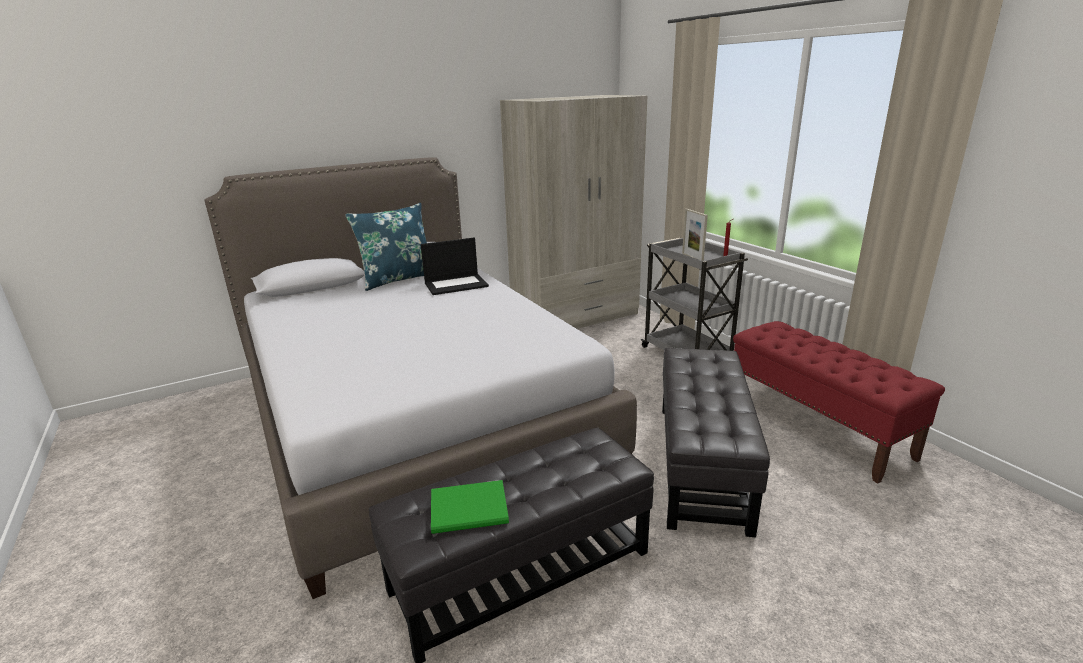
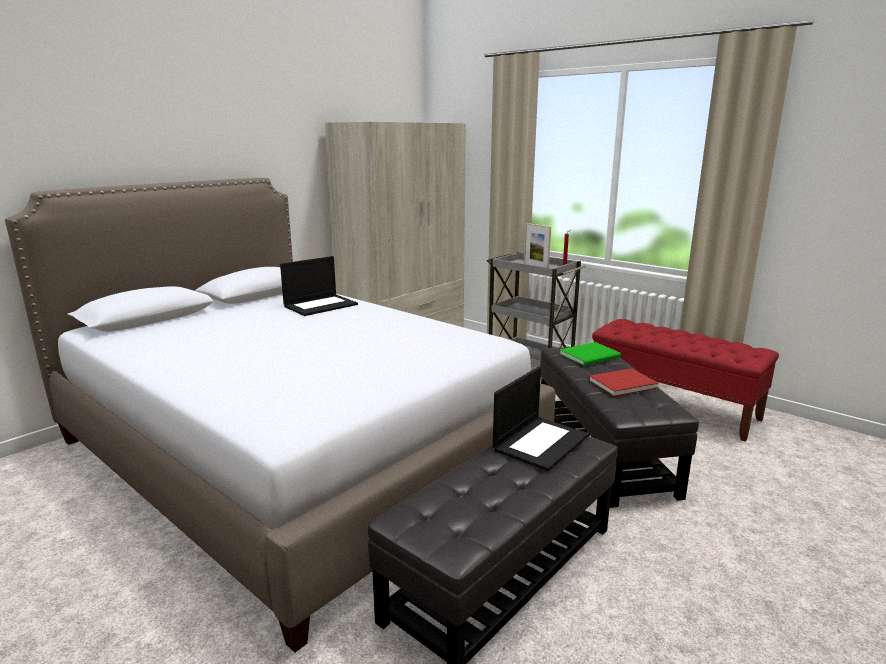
camera: 20 degrees left, 5 degrees down
blue pillow [345,203,427,291] -> none
green book [431,480,509,534] -> green book moved to [560,342,621,366]
none -> laptop [493,367,589,471]
none -> red book [588,368,658,396]

